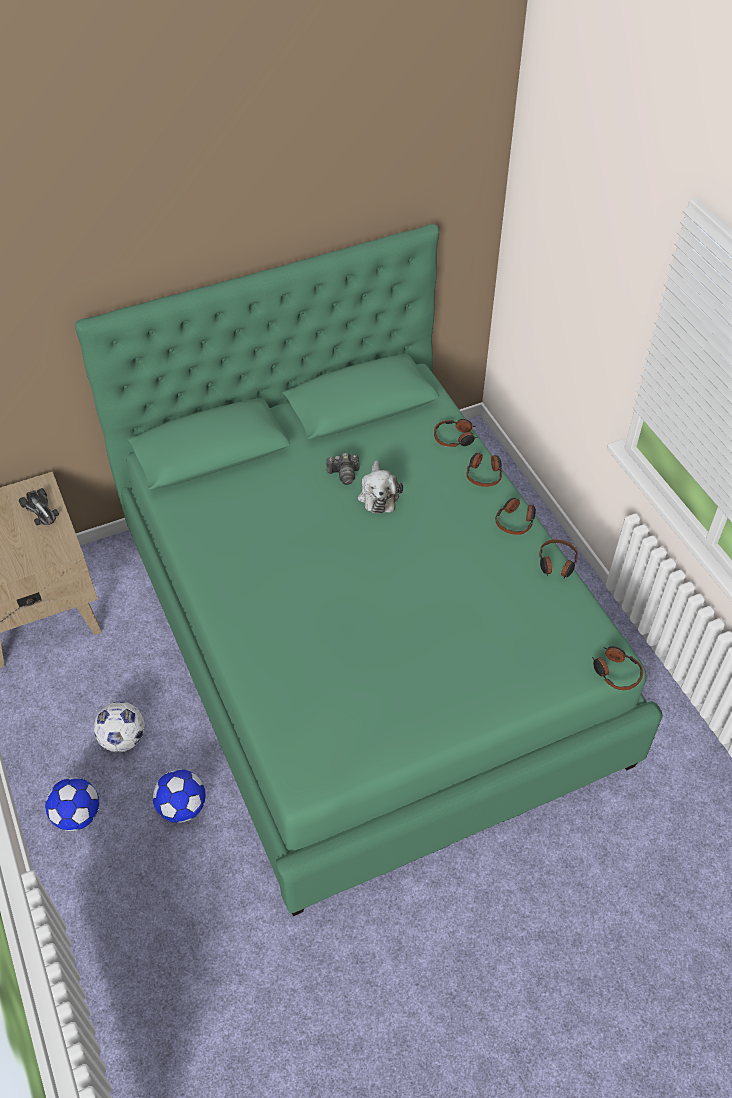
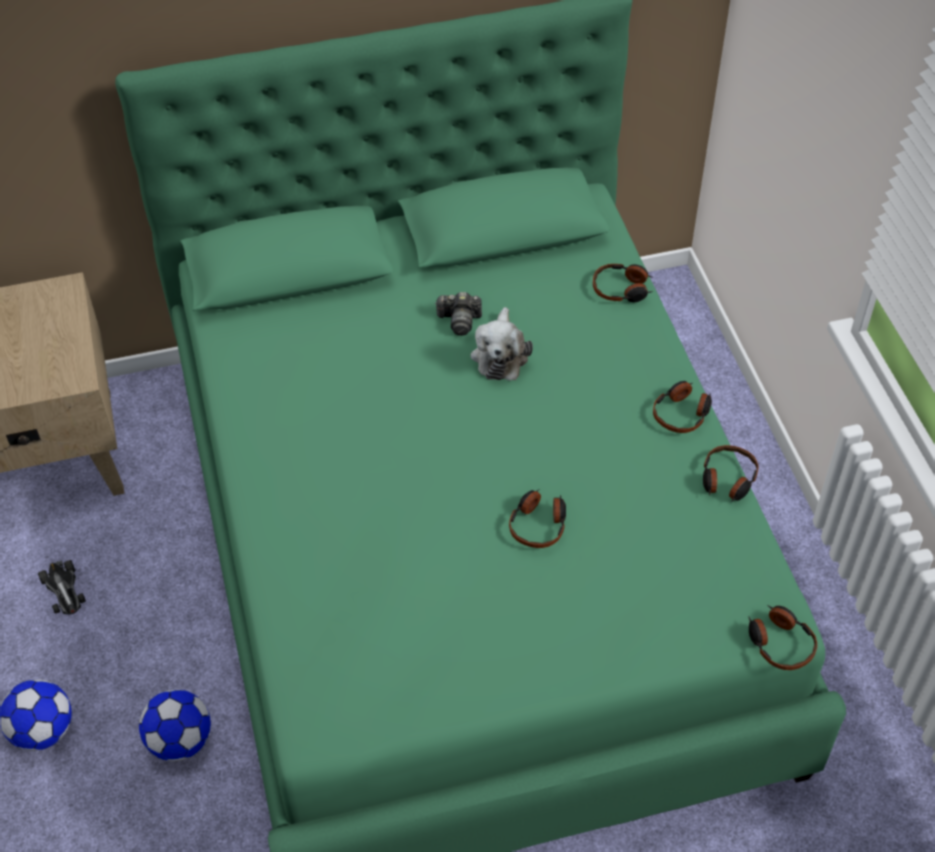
camera: 10 degrees right, 0 degrees up
toy car [19,488,59,526] -> toy car moved to [38,560,86,614]
football [94,701,145,752] -> none
headphones [467,453,502,487] -> headphones moved to [509,489,566,548]

